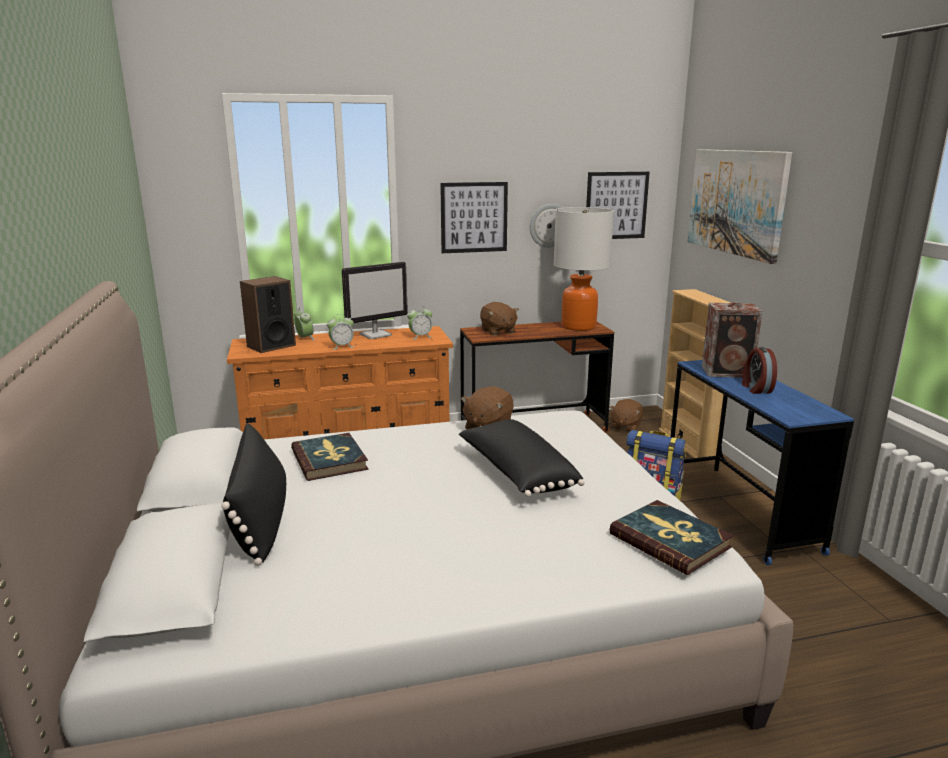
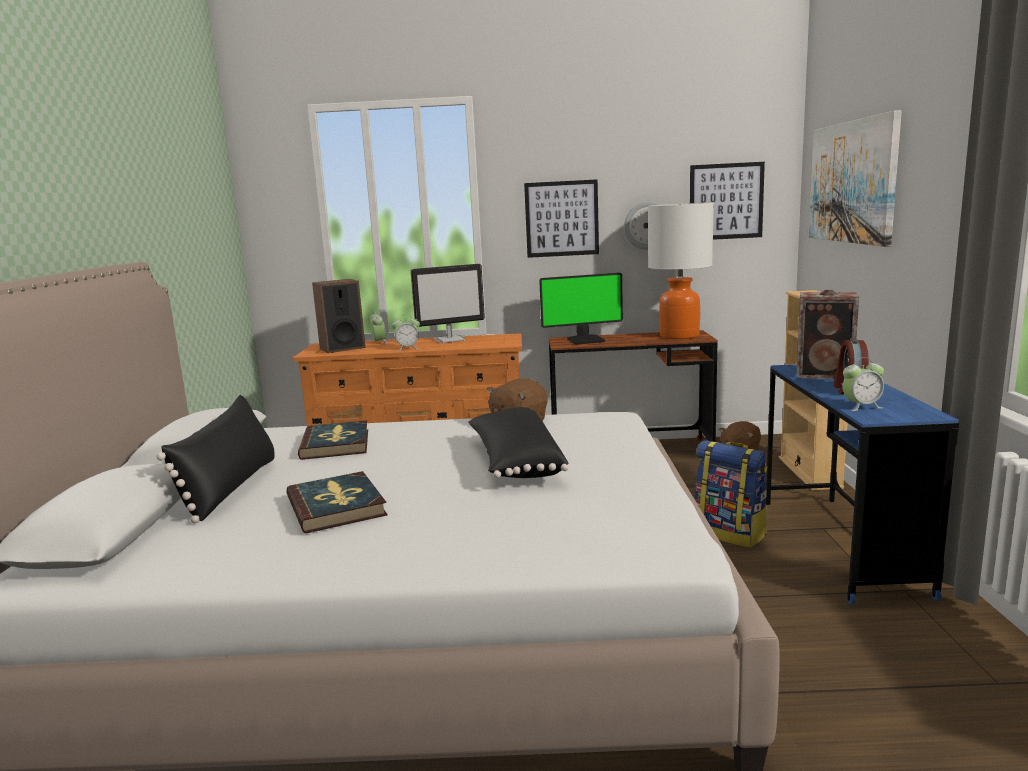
camera: 15 degrees right, 5 degrees down
alarm clock [407,306,432,340] -> alarm clock moved to [842,357,884,411]
brown plush toy [480,302,519,336] -> monitor [539,273,623,345]
book [610,500,733,575] -> book moved to [286,471,387,533]

